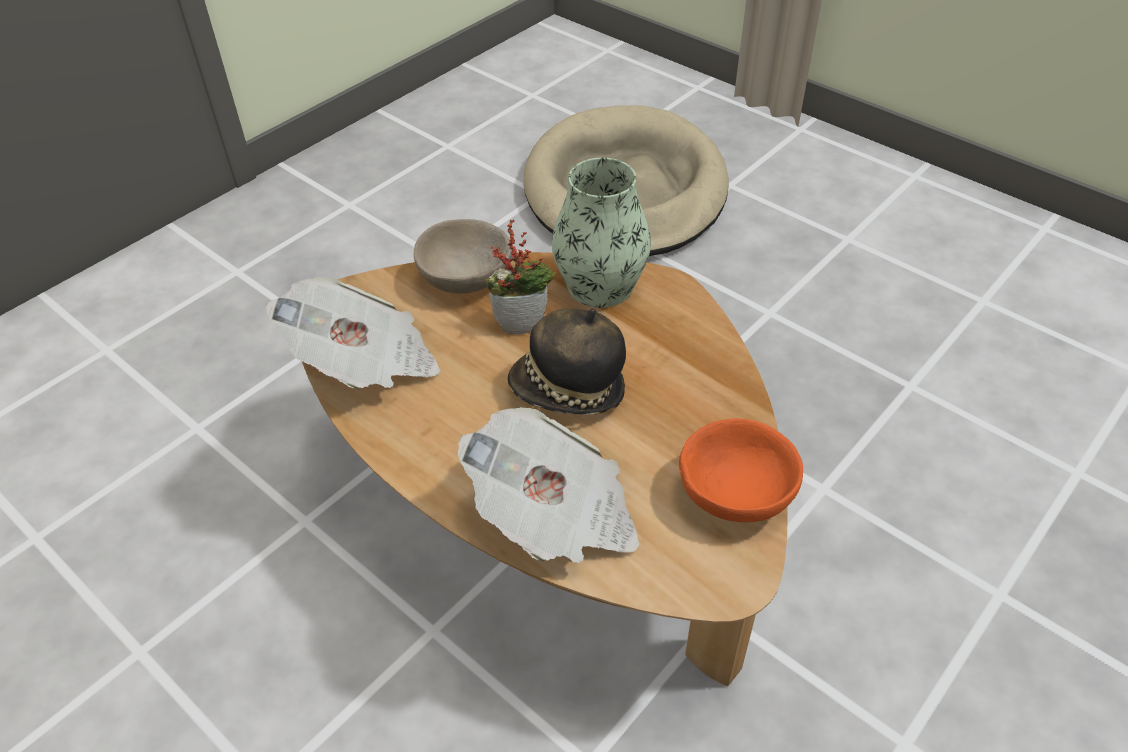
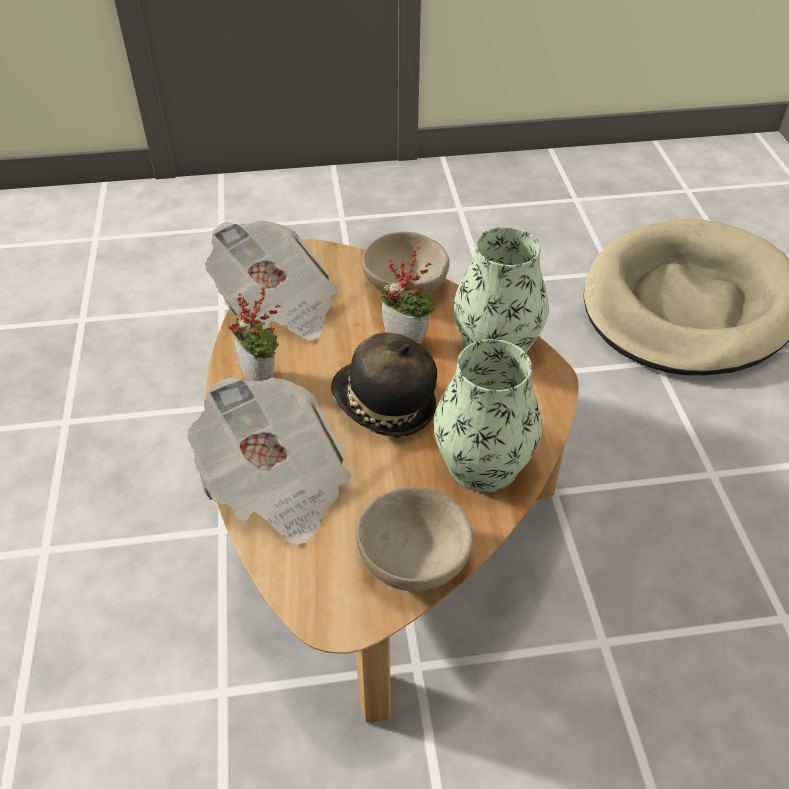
camera: 40 degrees right, 0 degrees up
orange bowl [679,418,803,522] -> beige bowl [356,487,473,592]
none -> potted plant [228,284,281,381]
none -> vase [433,339,542,493]

